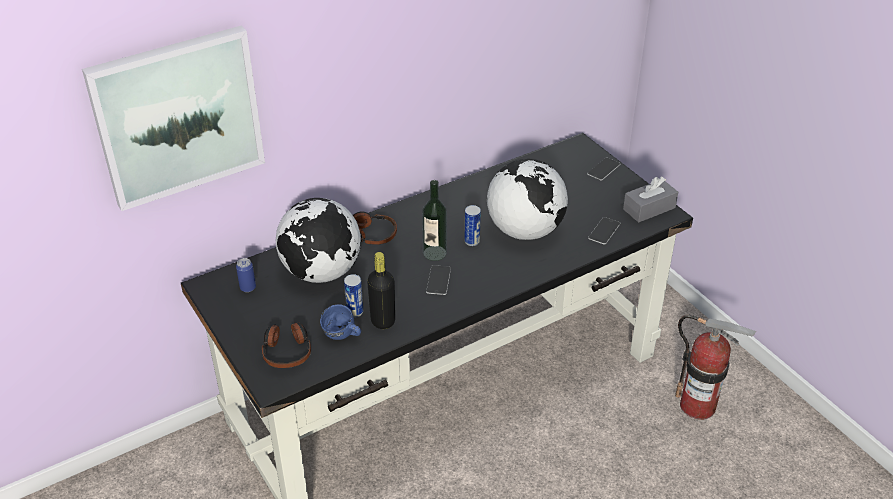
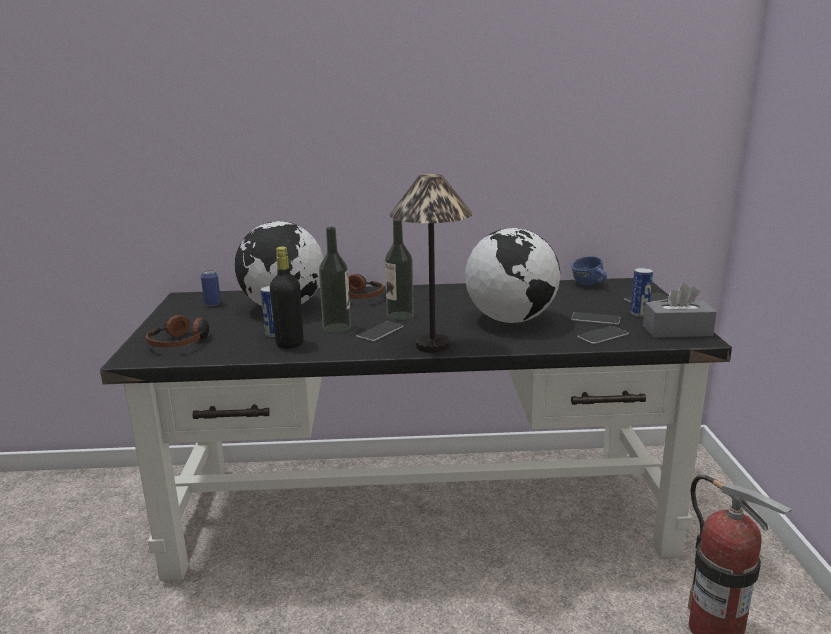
camera: 30 degrees right, 20 degrees down
picture [82,25,265,211] -> none
blue mug [320,304,361,340] -> blue mug moved to [572,256,607,286]
can [464,205,481,246] -> can moved to [631,268,653,317]
none -> bottle [319,227,351,333]
none -> table lamp [390,174,473,353]
none -> phone [571,312,620,325]

